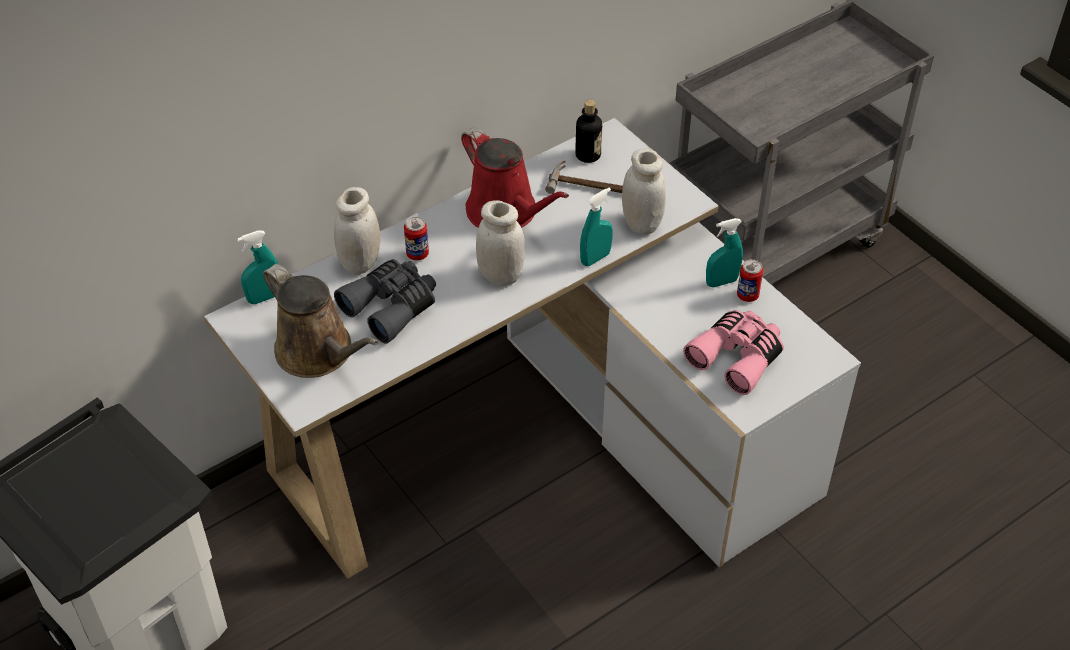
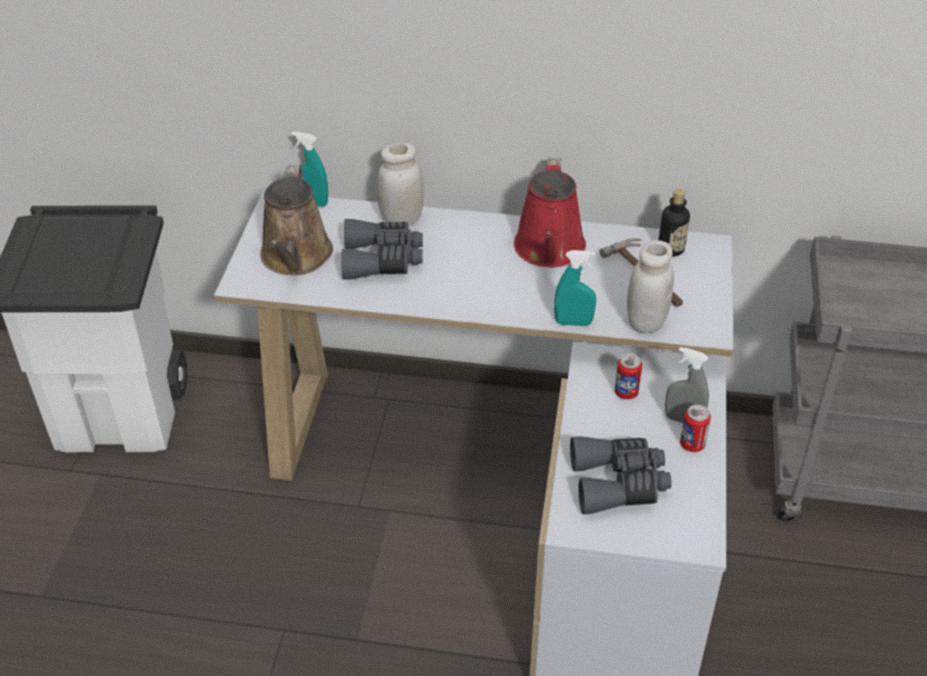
camera: 45 degrees right, 5 degrees down
can [404,217,429,261] -> can moved to [615,353,642,399]
white jar [476,200,525,286] -> none
pink binoculars [683,310,784,395] -> grey binoculars [570,436,672,514]
turquoise spray bottle [706,218,743,287] -> grey spray bottle [665,347,709,423]

